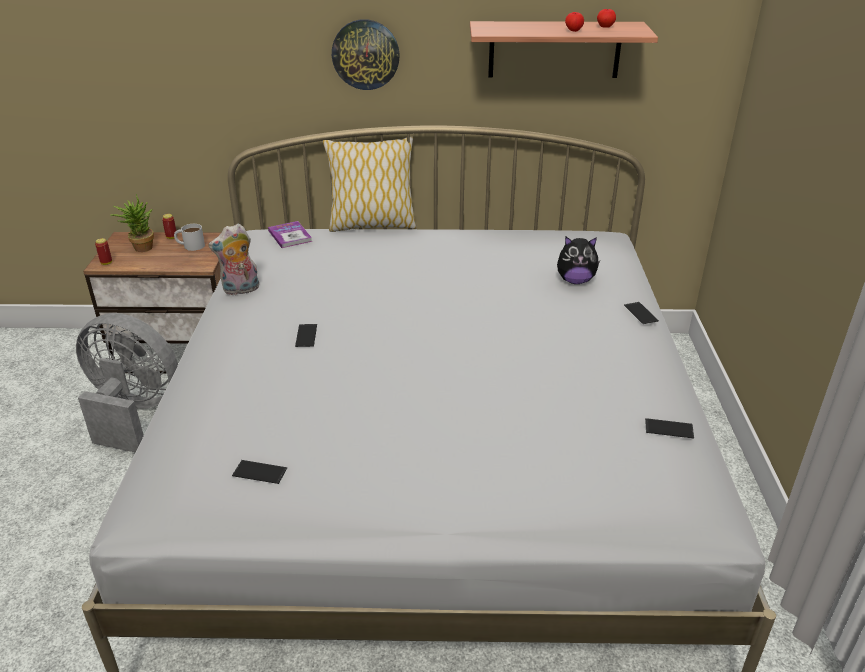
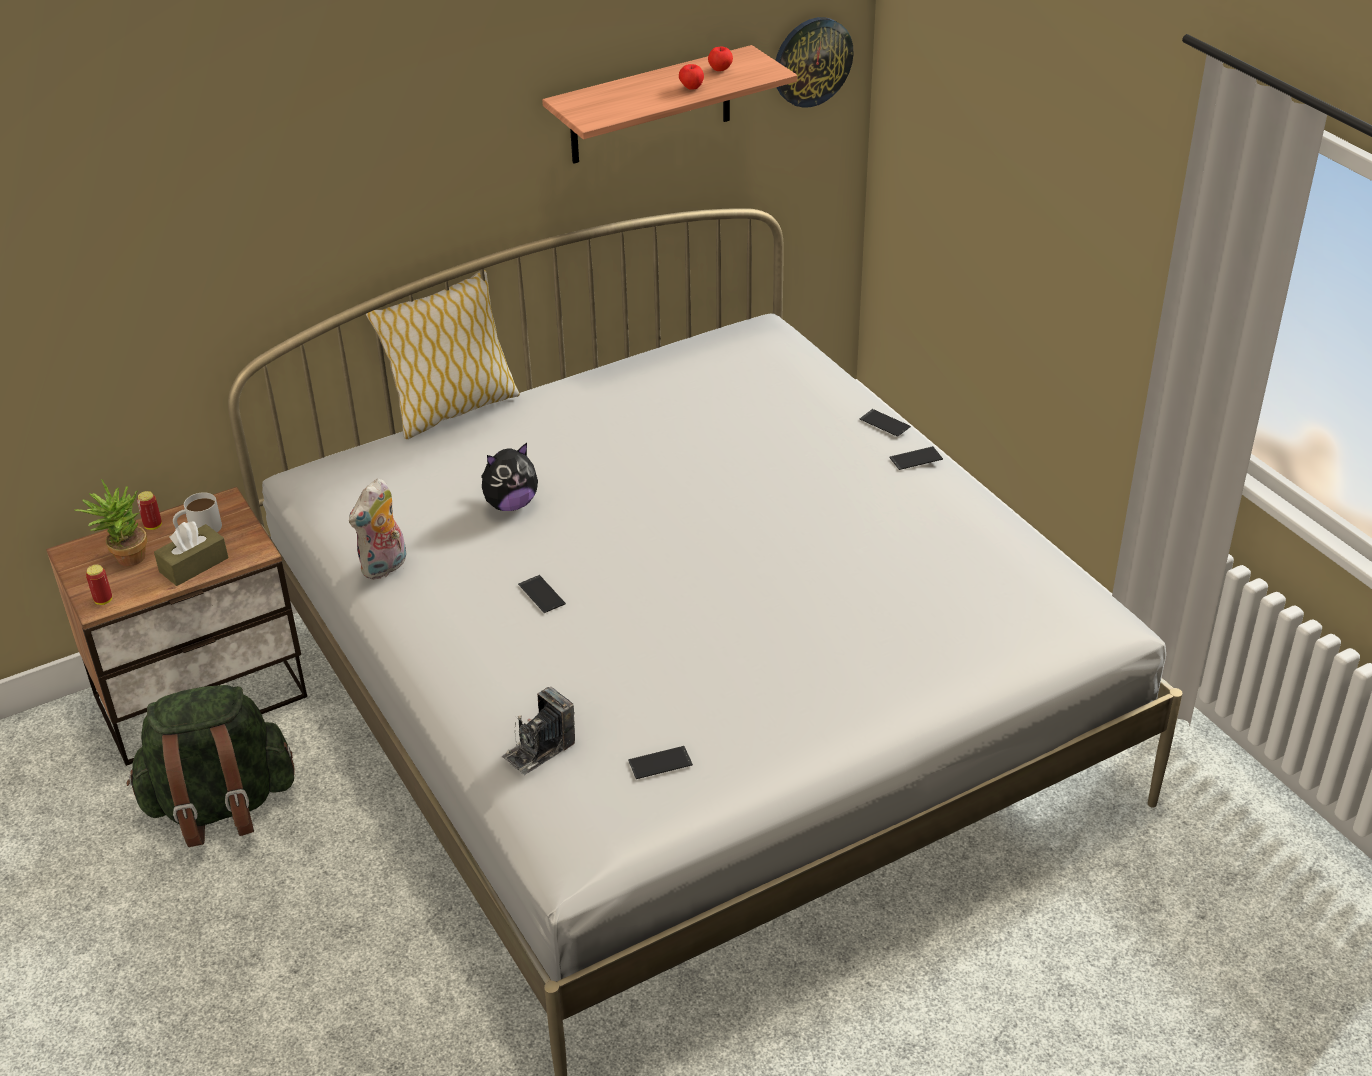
camera: 30 degrees left, 5 degrees up
grey fan [76,313,178,453] -> green backpack [127,685,295,847]
book [268,221,312,248] -> none
wall clock [332,19,400,90] -> wall clock moved to [775,17,854,108]
plush toy [557,237,600,284] -> plush toy moved to [481,443,538,511]
phone [645,418,694,438] -> phone moved to [889,446,943,470]
none -> brown tissue box [154,522,228,586]
none -> camera [501,687,575,775]

